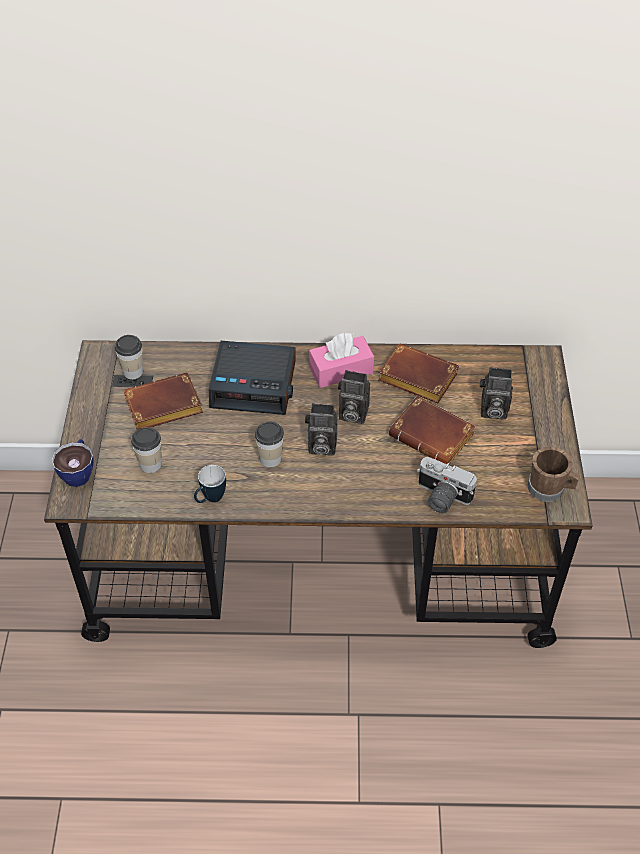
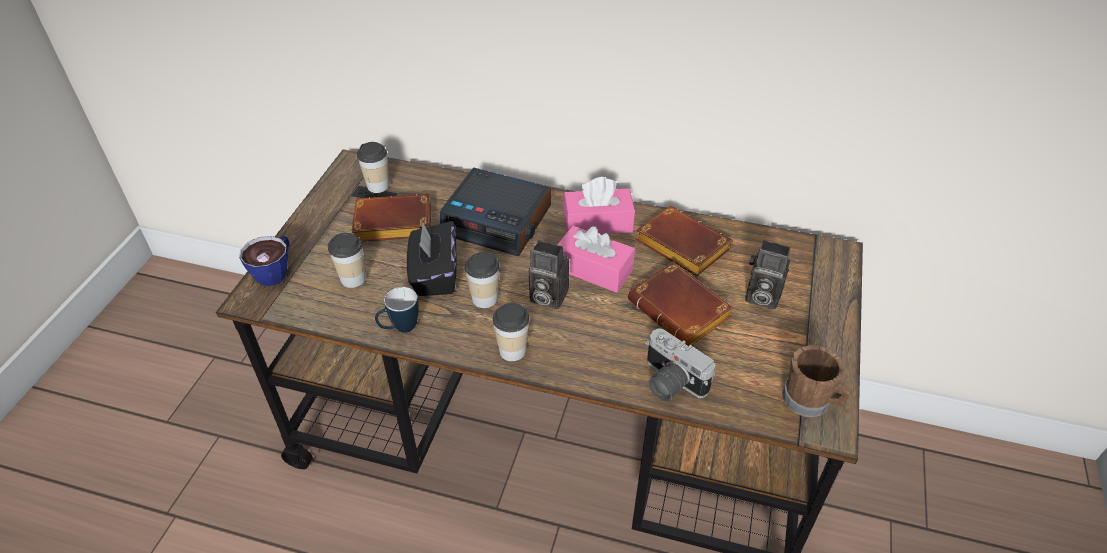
camera: 15 degrees right, 5 degrees down
camera [338,370,370,424] -> pink tissue box [557,226,635,293]
none -> black tissue box [407,221,456,296]
none -> cup [493,303,529,361]

